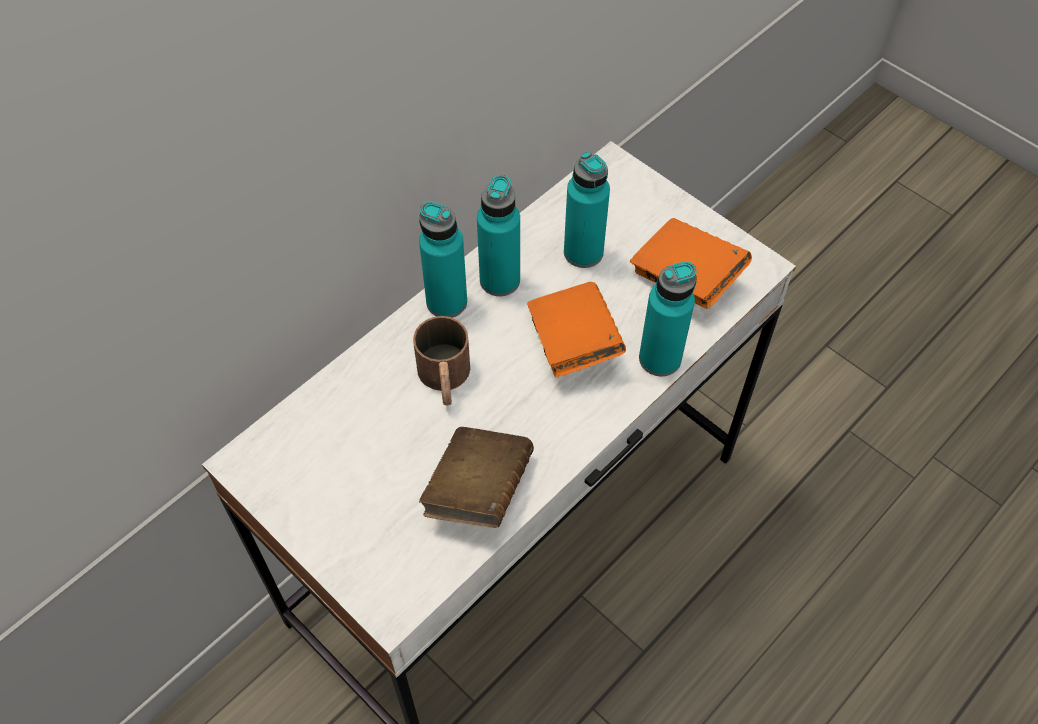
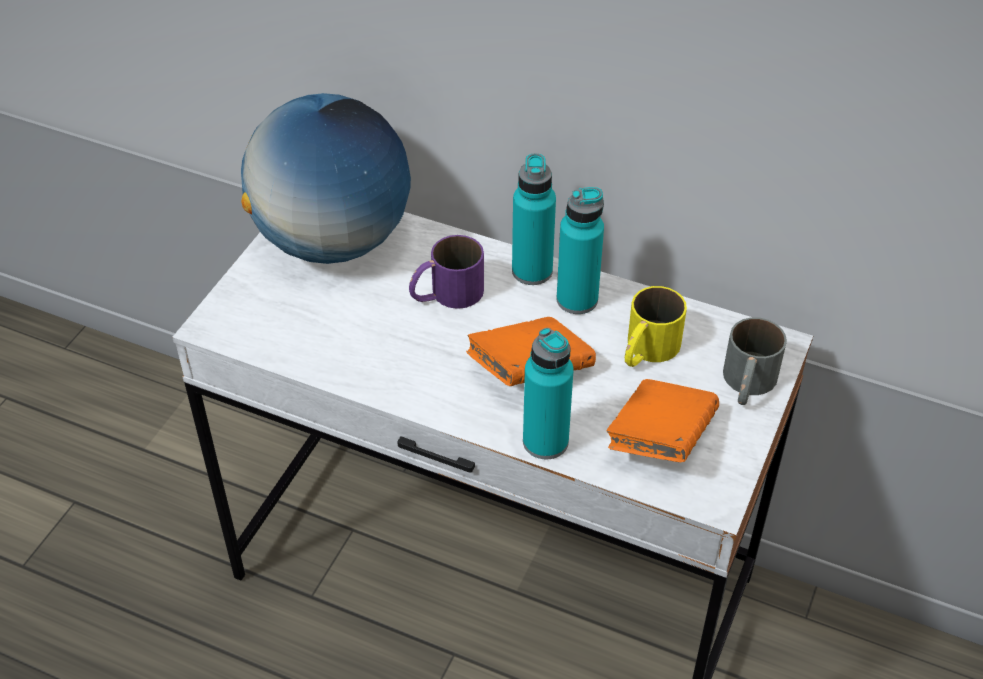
camera: 70 degrees right, 10 degrees down
brown mug [413,316,470,406] -> purple mug [409,235,484,309]
brown book [419,427,534,528] -> none
turquoise bottle [564,151,610,268] -> yellow mug [625,286,687,367]
none -> globe [241,93,411,264]
none -> grey mug [723,317,787,405]

